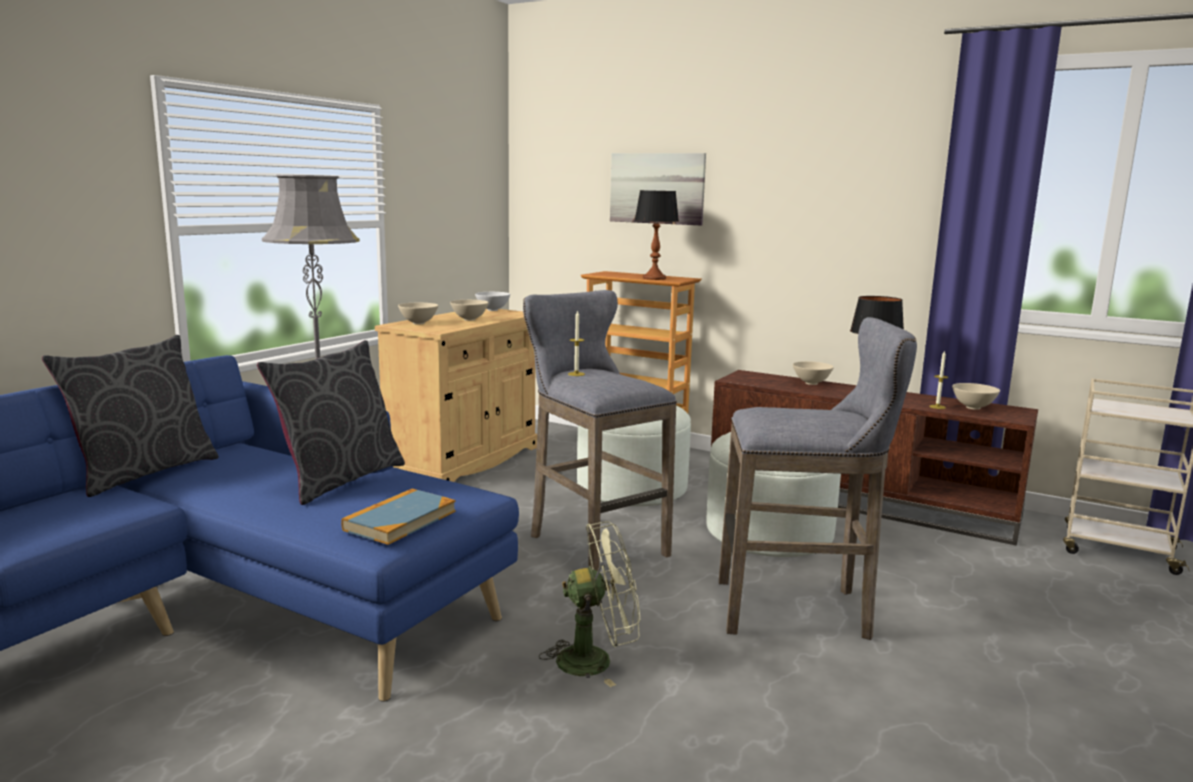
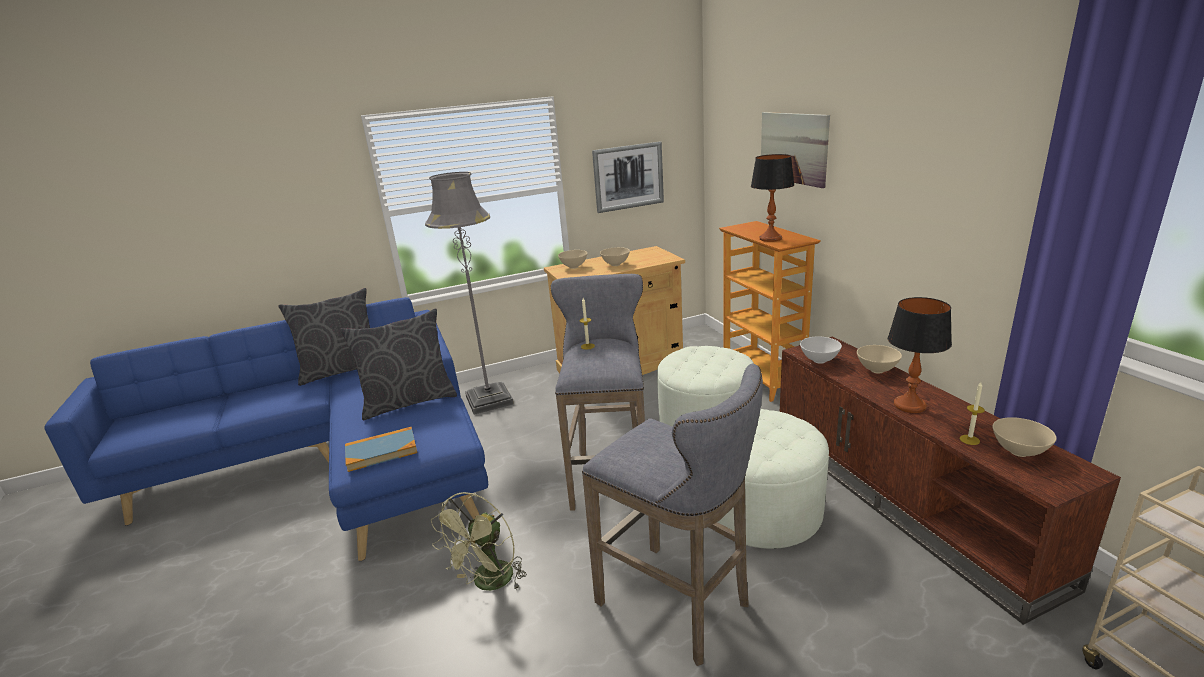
camera: 40 degrees right, 10 degrees up
white bowl [475,292,510,311] -> white bowl moved to [800,336,842,364]
green fan [539,521,640,687] -> green fan turned 90 degrees clockwise [431,492,527,591]
none -> picture [592,142,664,213]

